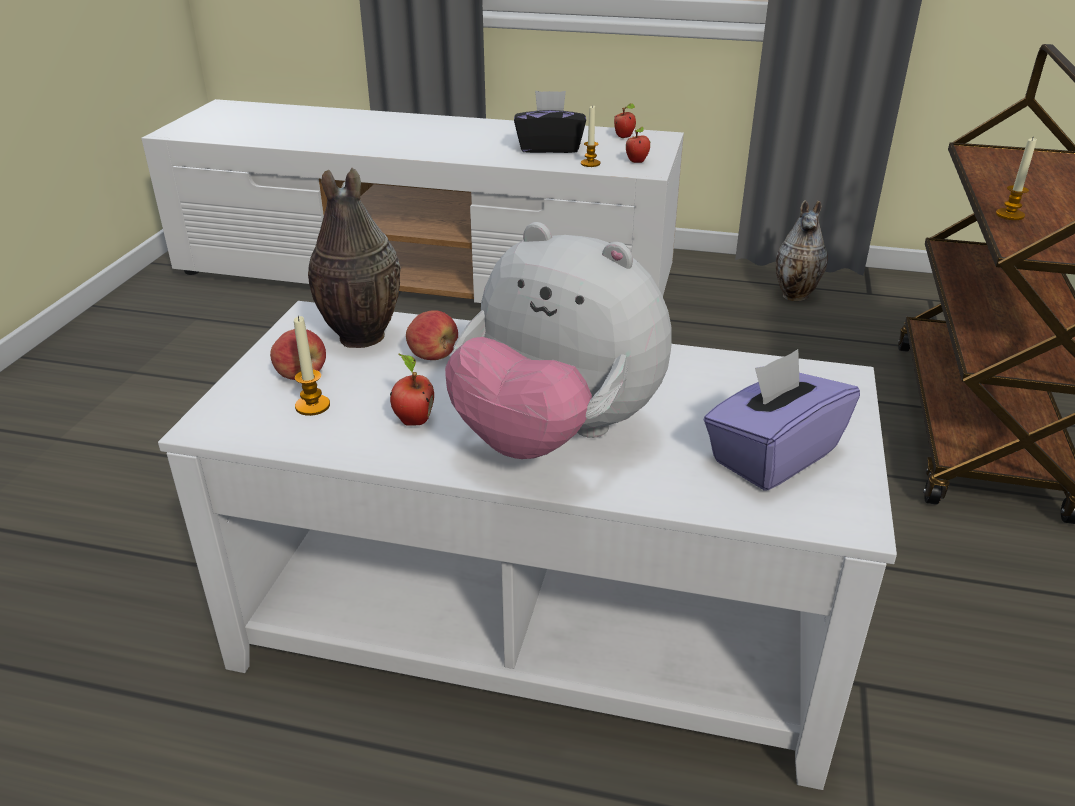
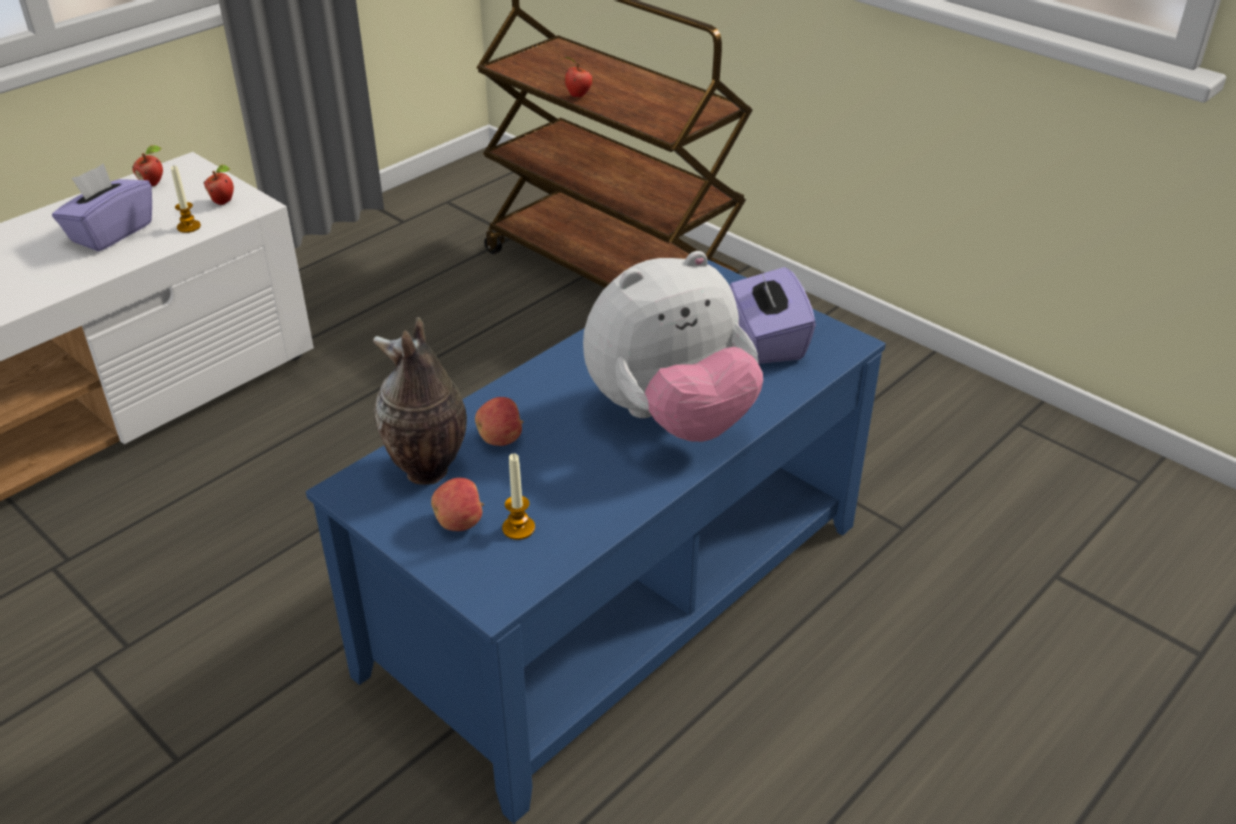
camera: 60 degrees left, 5 degrees up
white coffee table [158,301,897,790] -> blue coffee table [306,259,886,824]
apple [390,354,434,426] -> apple moved to [562,57,593,98]
black tissue box [514,91,586,153] -> purple tissue box [52,163,152,252]
vase [776,200,828,301] -> none
candle [996,136,1037,220] -> none

